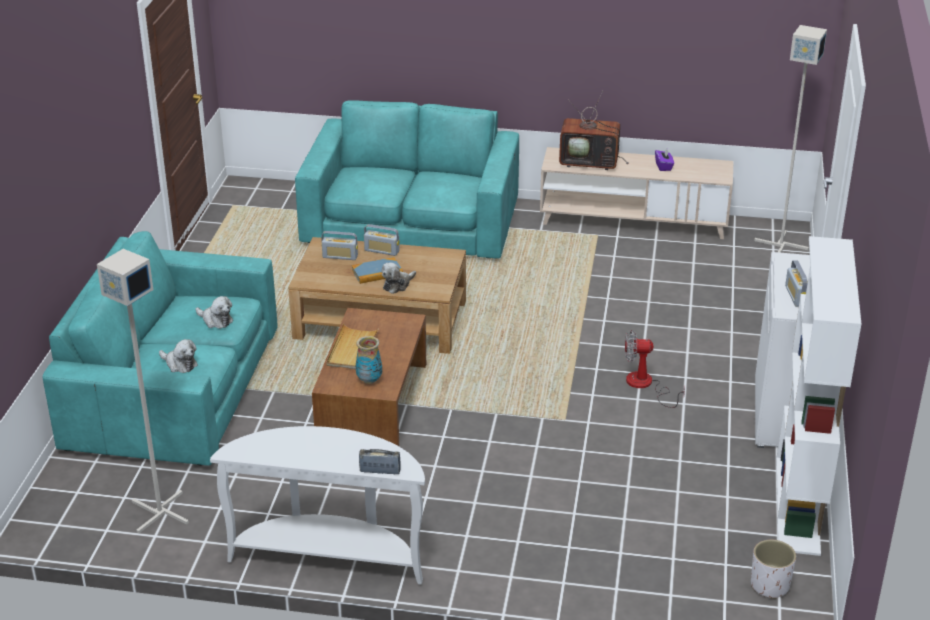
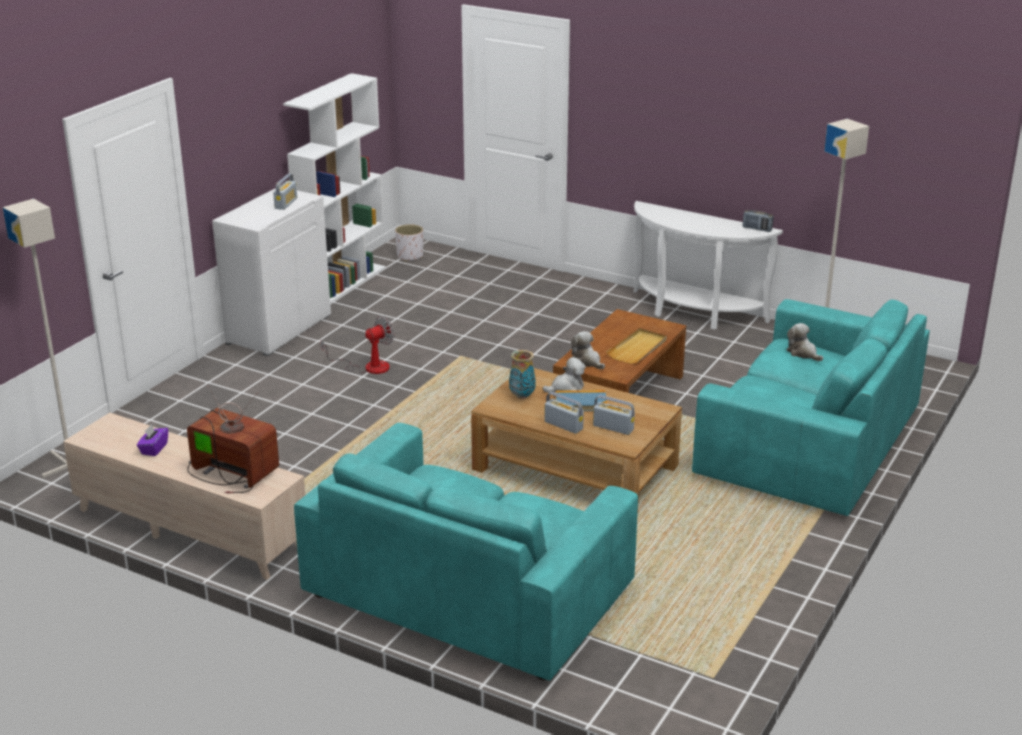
camera: 160 degrees left, 5 degrees down
plush toy [196,296,233,328] -> plush toy moved to [571,331,605,369]
vase [356,336,382,384] -> vase moved to [509,350,536,399]
radio [359,449,400,474] -> radio moved to [743,210,773,232]
fan [625,330,685,408] -> fan turned 60 degrees counterclockwise [320,316,394,374]

